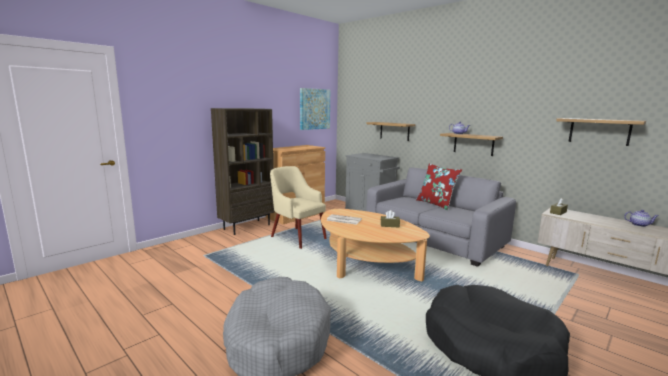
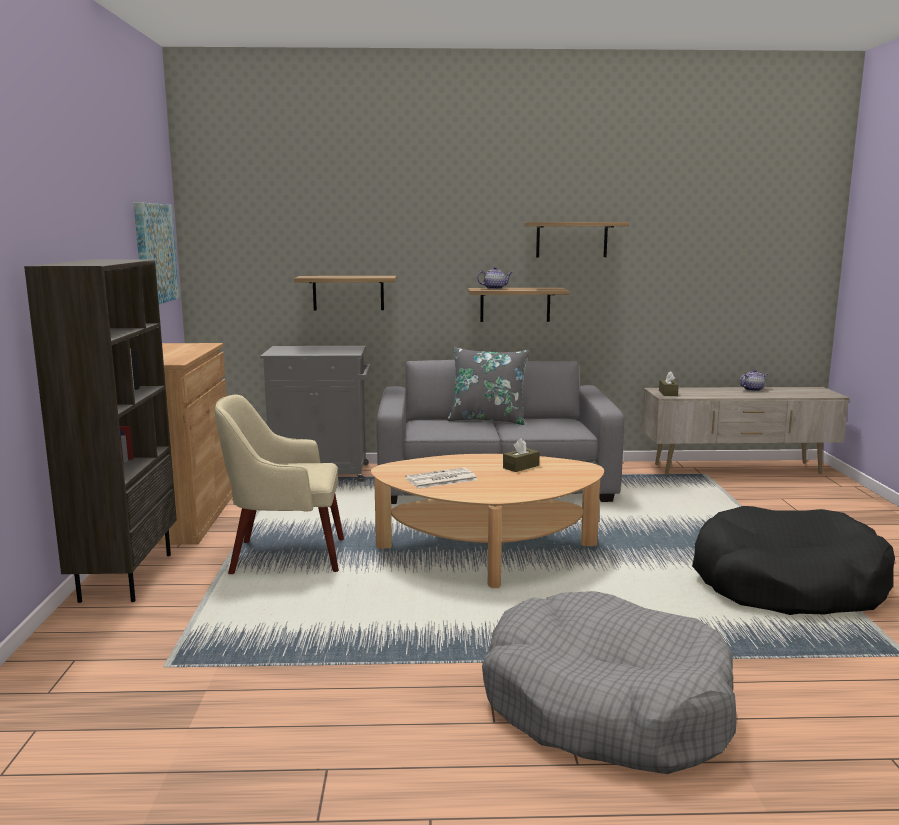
camera: 45 degrees left, 0 degrees up
red pillow [416,163,462,210] -> grey pillow [447,347,530,425]
shelf [556,118,646,146] -> shelf moved to [524,222,629,257]

